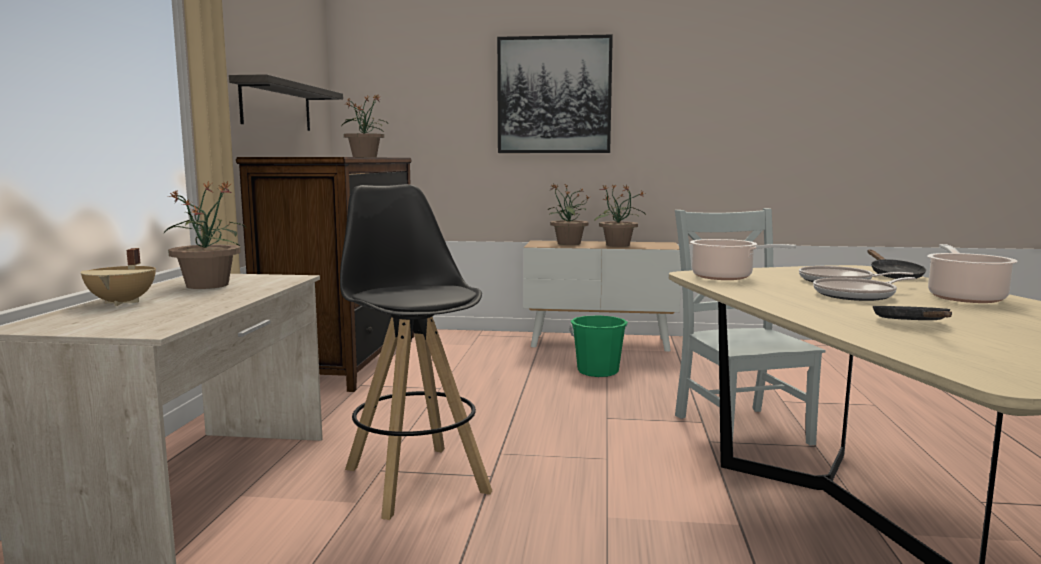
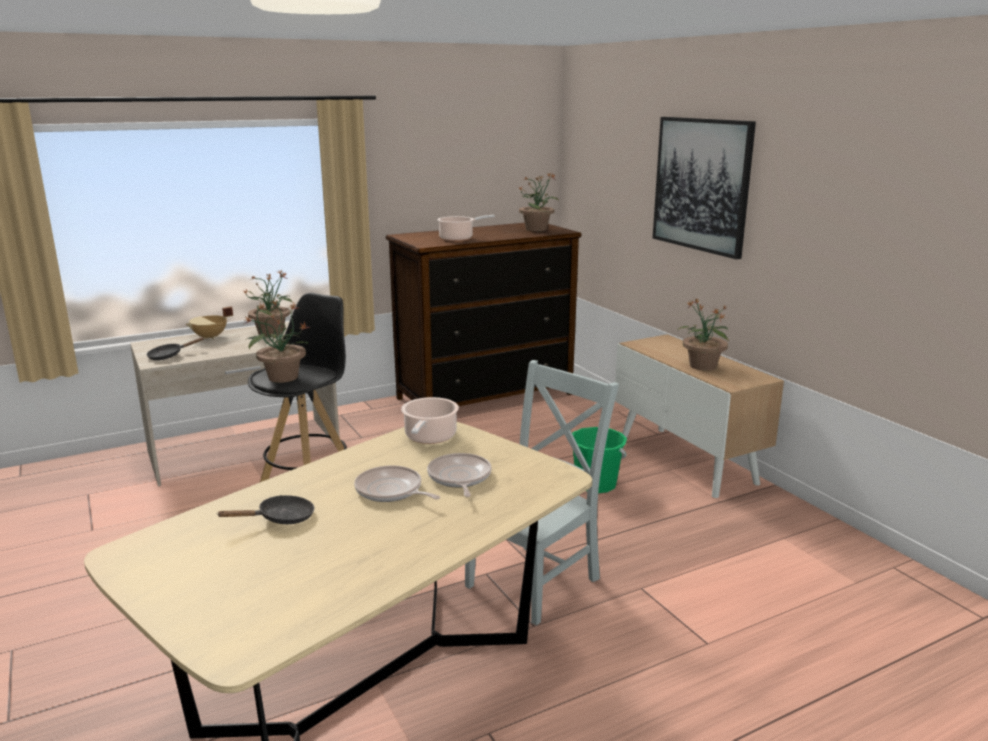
camera: 55 degrees right, 10 degrees up
shelf [229,74,343,131] -> none
potted plant [547,184,590,245] -> potted plant moved to [244,300,310,383]
black frying pan [867,250,926,279] -> black frying pan moved to [147,337,204,360]
cooking pot [927,244,1018,303] -> cooking pot moved to [437,215,495,241]

